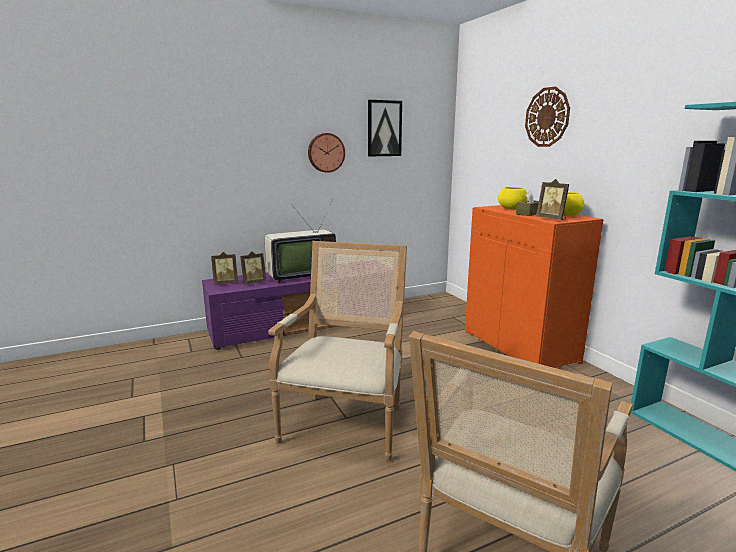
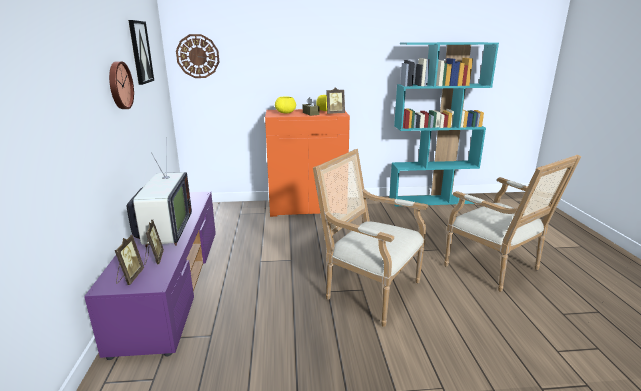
camera: 70 degrees left, 5 degrees up
wall clock [525,86,570,147] -> wall clock moved to [176,34,219,78]

